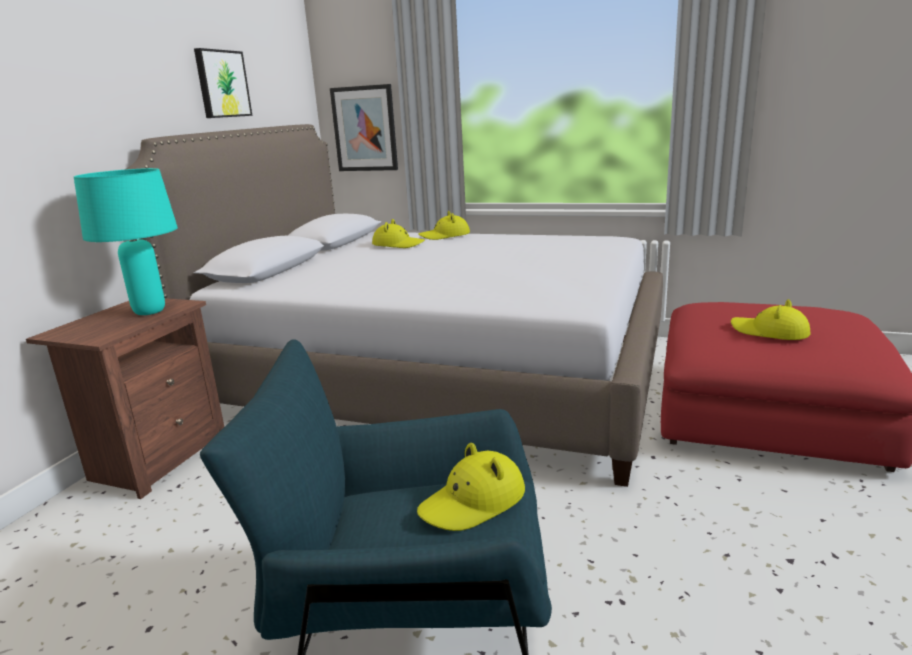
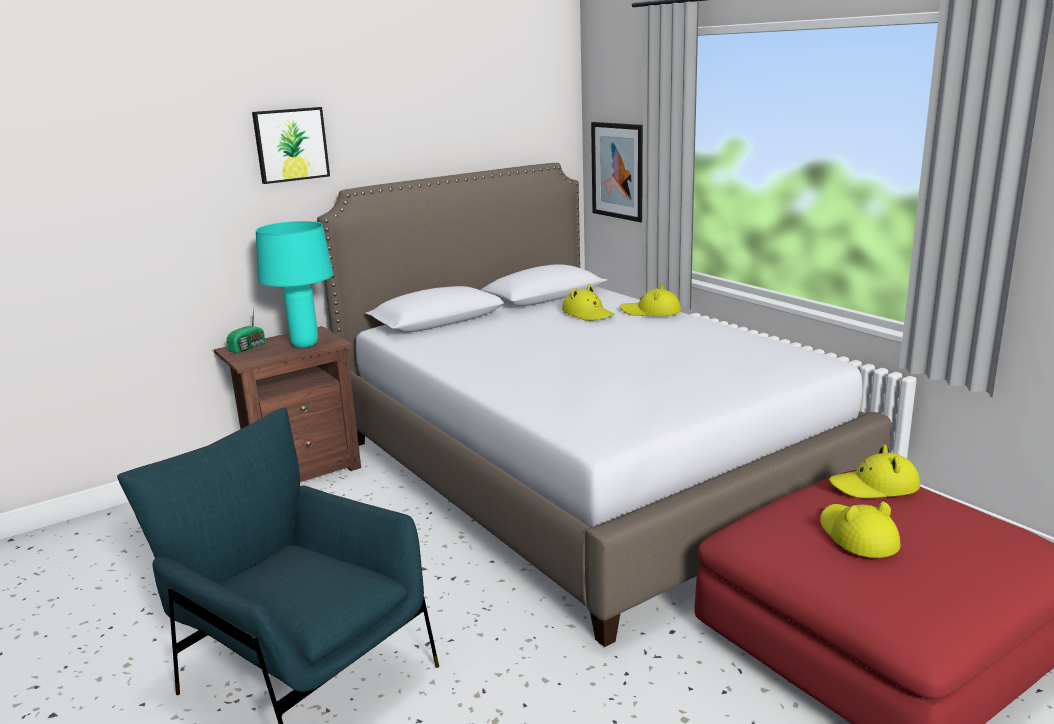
camera: 35 degrees right, 0 degrees up
picture [194,48,253,118] -> picture moved to [252,107,330,184]
yellow hat [417,443,525,531] -> yellow hat moved to [829,444,920,498]
none -> radio [227,309,265,353]

